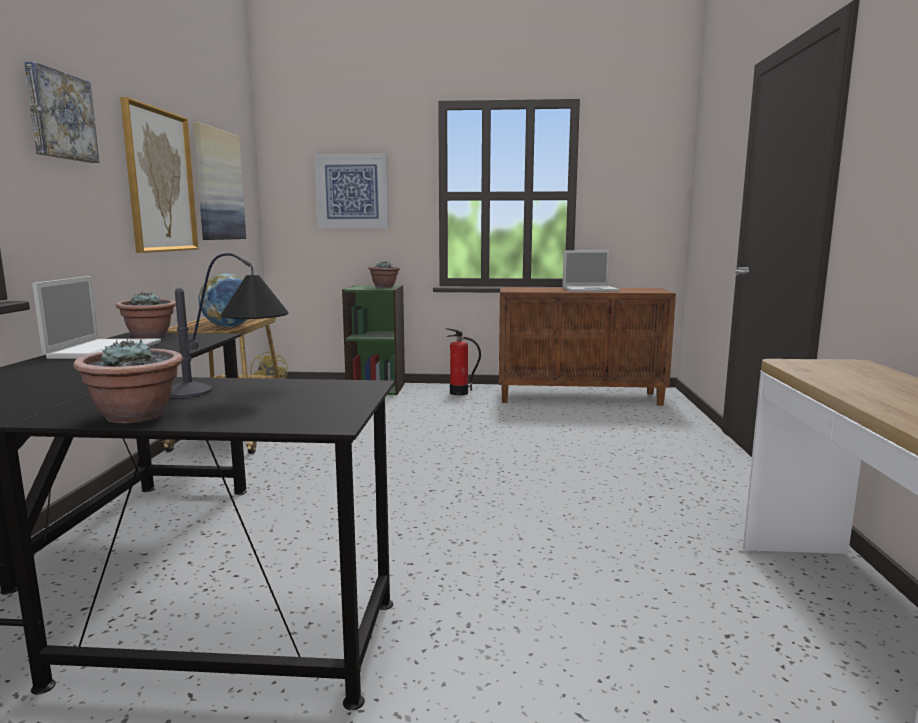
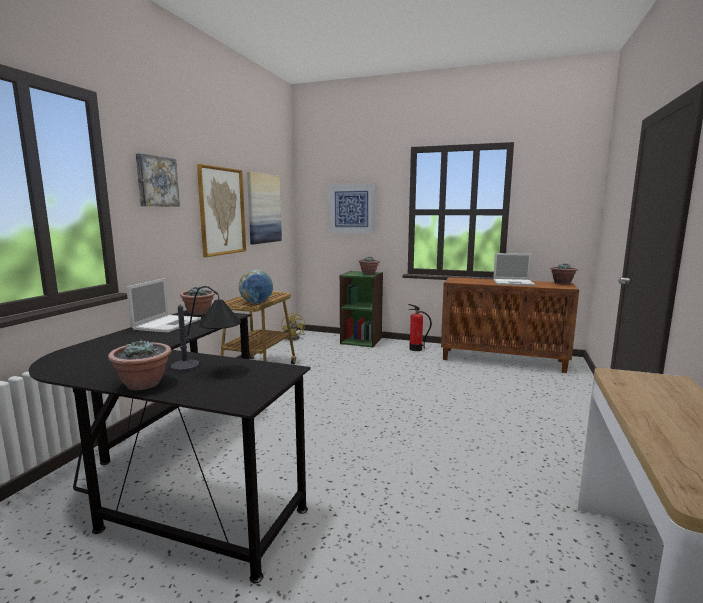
camera: 15 degrees right, 0 degrees up
none -> potted plant [550,263,578,284]

